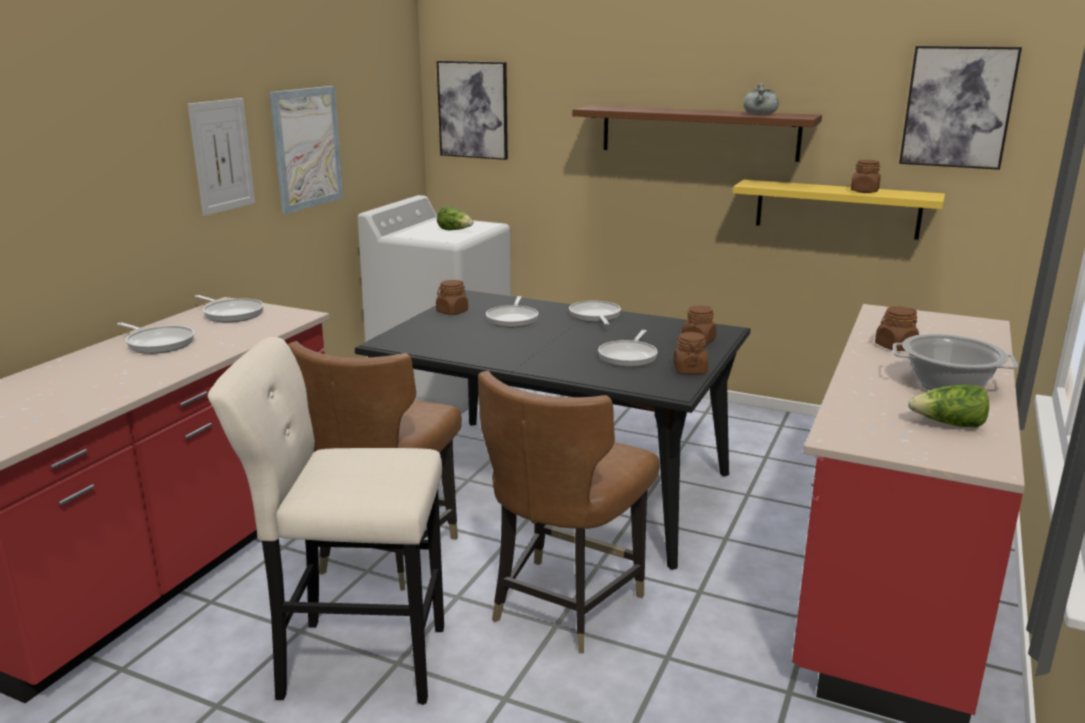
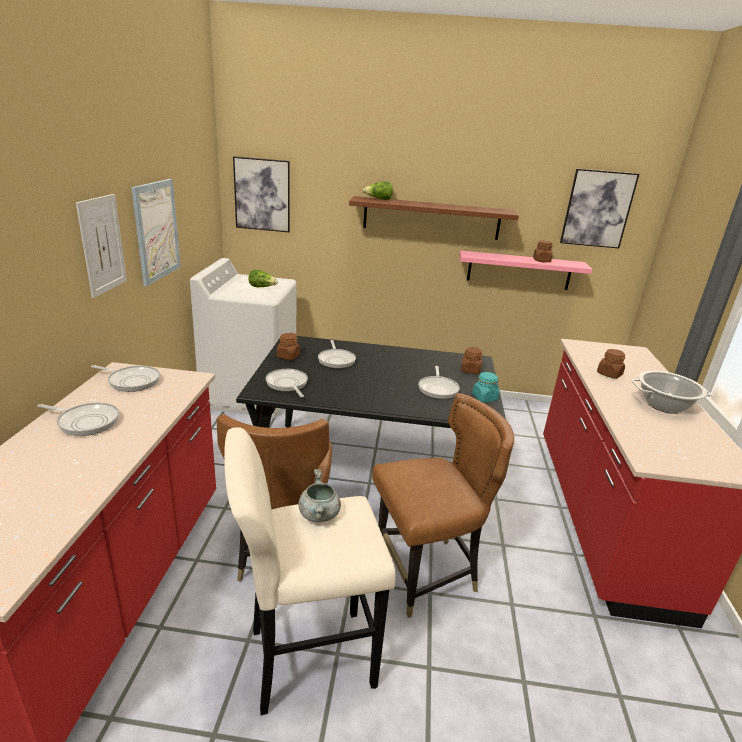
camera: 20 degrees left, 5 degrees up
brown chair [478,371,659,653] -> brown chair turned 120 degrees counterclockwise [372,393,514,618]
frying pan [569,301,621,325] -> frying pan moved to [266,369,308,397]
brown jar [673,332,708,374] -> turquoise jar [472,372,500,402]
yellow shelf [733,180,945,240] -> pink shelf [459,250,593,290]
grey cooking pot [743,83,779,115] -> grey cooking pot moved to [298,469,341,522]
lettuce [908,384,989,428] -> lettuce moved to [363,182,393,200]

